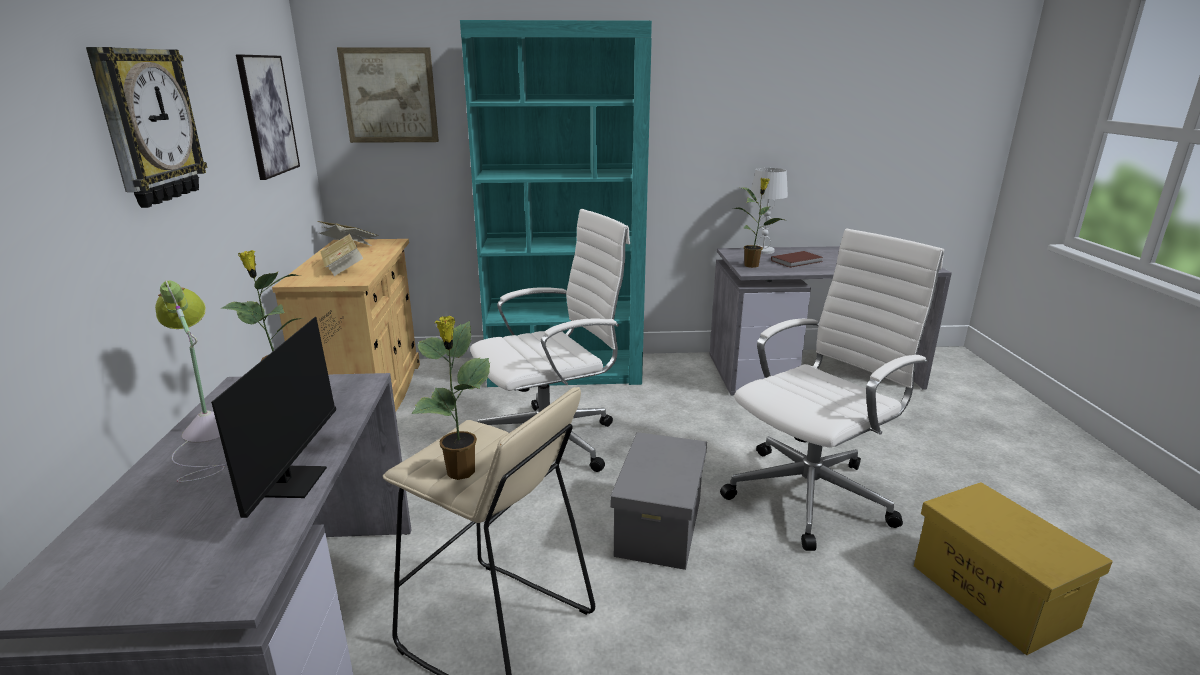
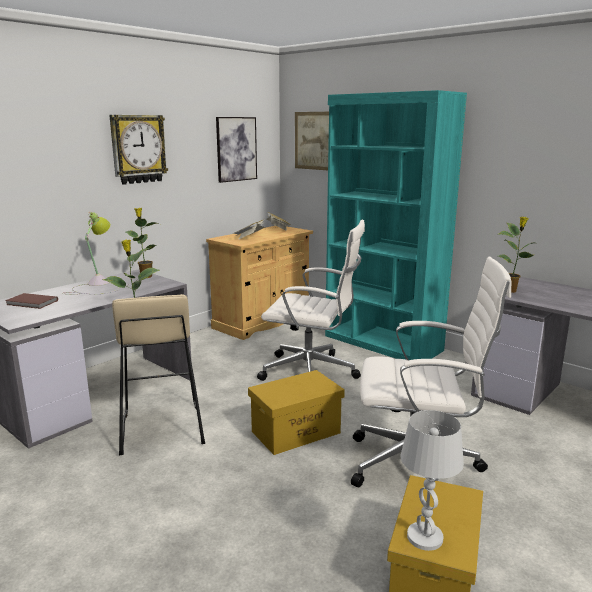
camera: 45 degrees right, 5 degrees down
monitor [211,311,341,518] -> none
grey storage box [610,432,707,570] -> yellow storage box [248,370,345,455]
white table lamp [750,168,788,254] -> white table lamp moved to [400,410,464,551]
brown book [771,251,822,268] -> brown book moved to [5,293,58,309]

